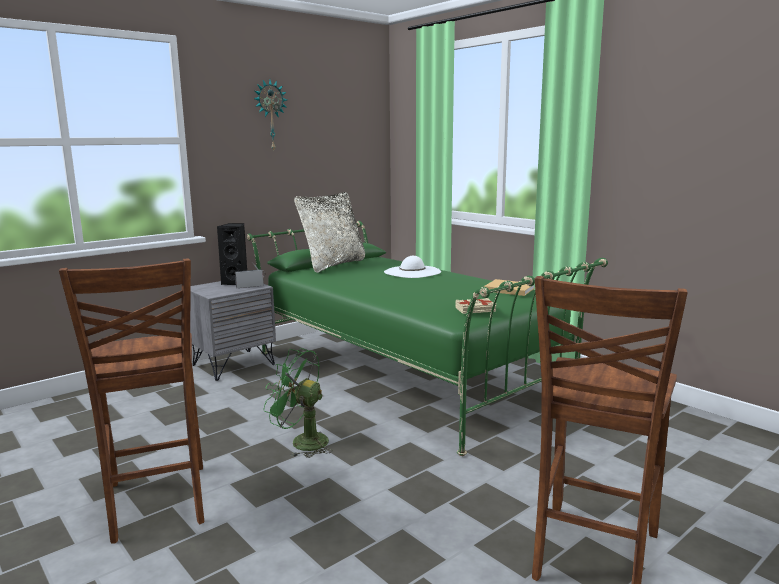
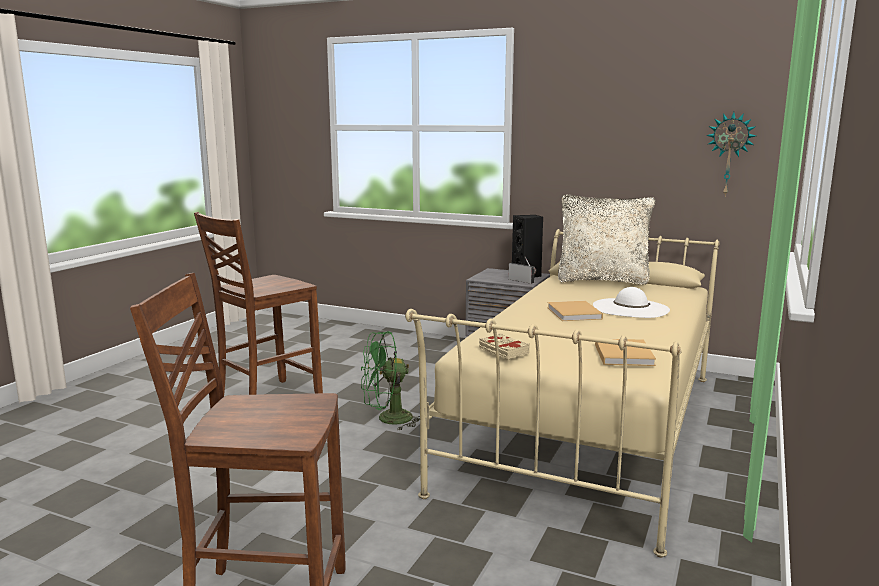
camera: 65 degrees right, 0 degrees up
green bed [247,221,608,456] -> beige bed [405,229,720,557]
wall clock [253,80,287,151] -> wall clock moved to [706,112,756,196]
green fan [263,348,333,458] -> green fan turned 105 degrees counterclockwise [361,331,420,431]
none -> beige book [547,301,603,321]

